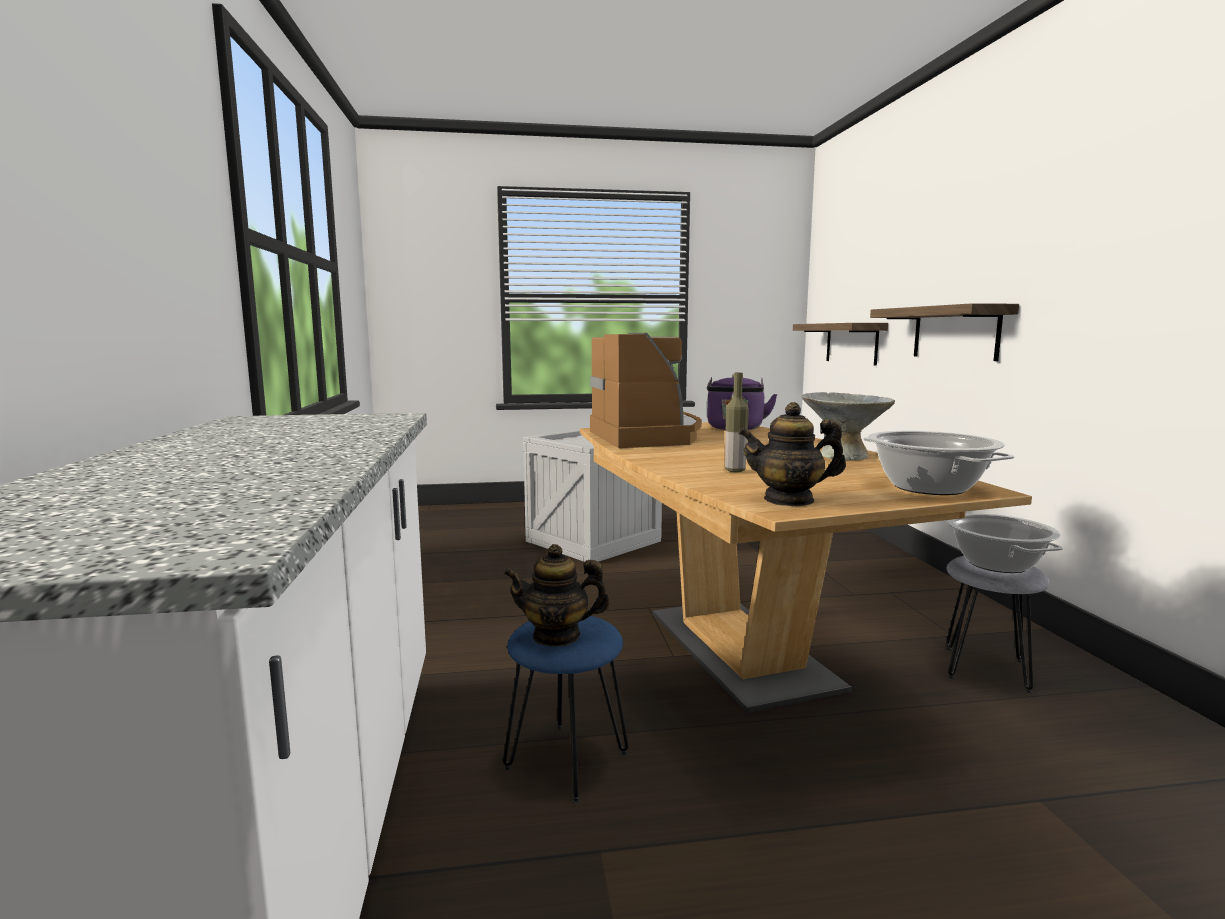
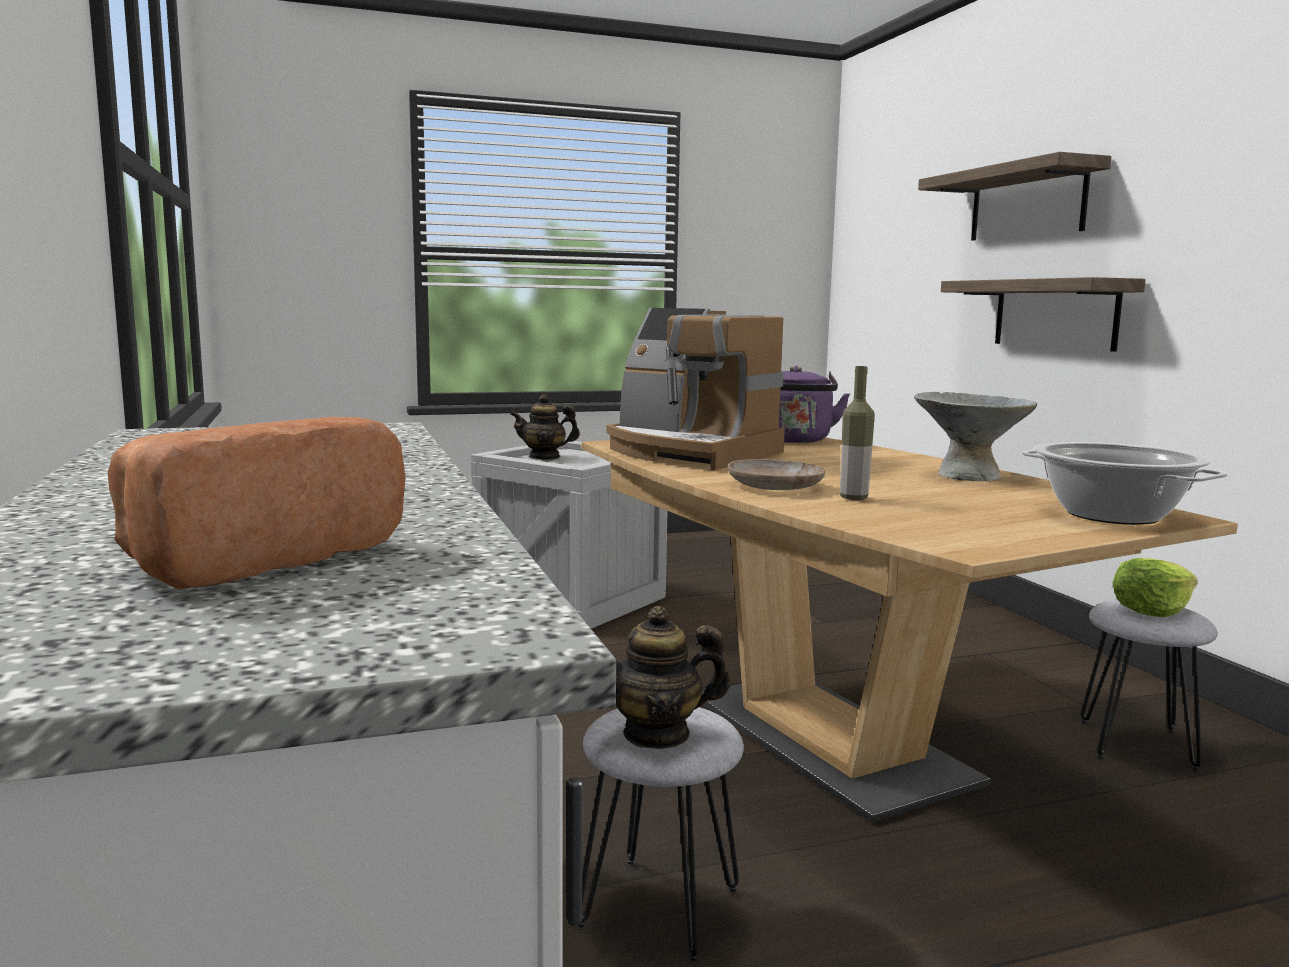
camera: 10 degrees left, 0 degrees up
blue stool [503,616,629,803] -> grey stool [576,707,744,964]
coffee machine [590,333,702,448] -> coffee machine turned 150 degrees clockwise [606,308,785,470]
teapot [738,402,846,506] -> teapot moved to [510,394,580,460]
shelf [793,323,888,366] -> shelf moved to [918,152,1111,241]
cooking pot [947,513,1063,573] -> lettuce [1112,558,1198,617]
none -> bread [108,417,406,589]
none -> beige plate [728,459,825,490]

